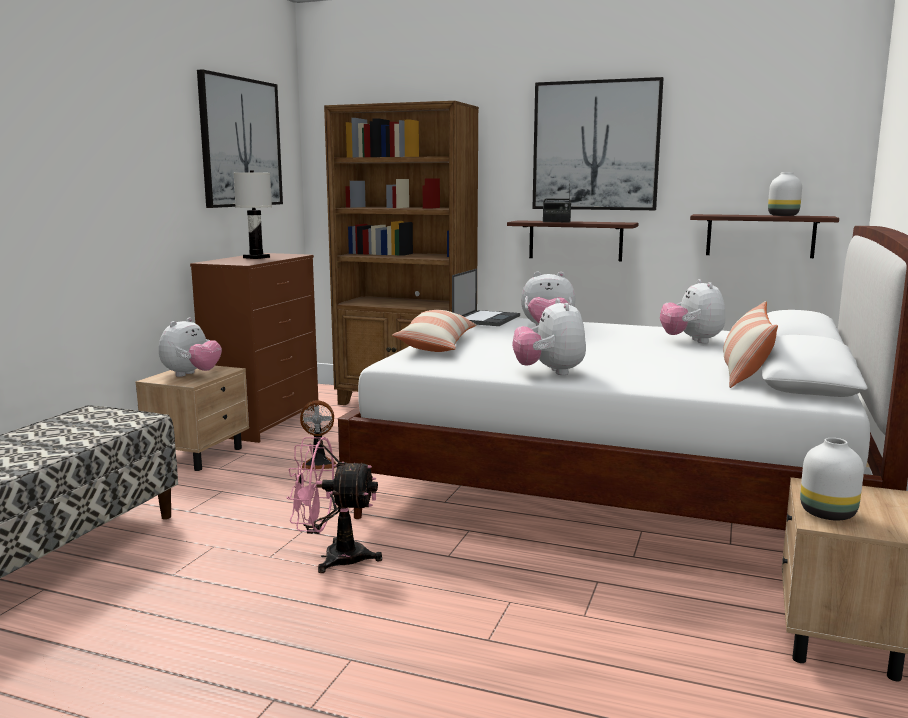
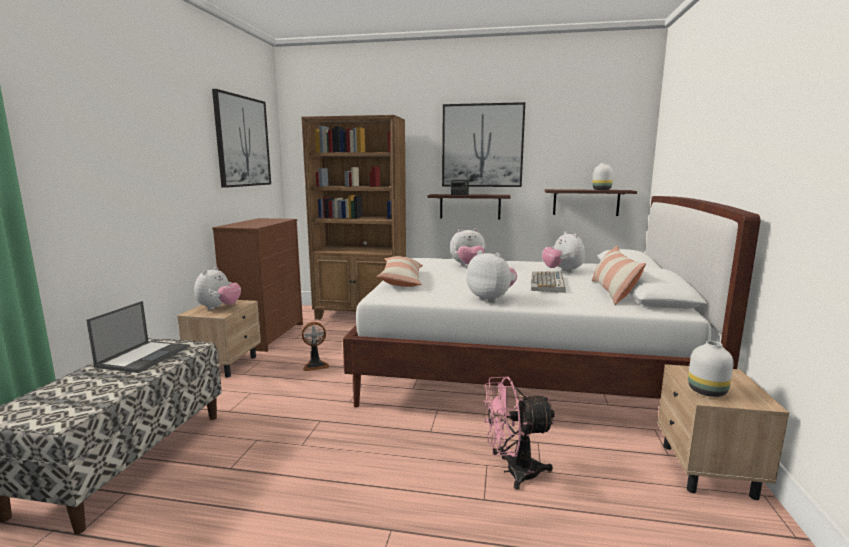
camera: 10 degrees left, 0 degrees up
white table lamp [233,171,272,259] -> none
pink fan [287,437,382,573] -> pink fan moved to [483,377,556,490]
laptop [452,269,520,326] -> laptop moved to [86,301,188,373]
plush toy [512,298,586,375] -> plush toy turned 150 degrees clockwise [466,250,517,303]
none -> keyboard [531,271,565,293]

